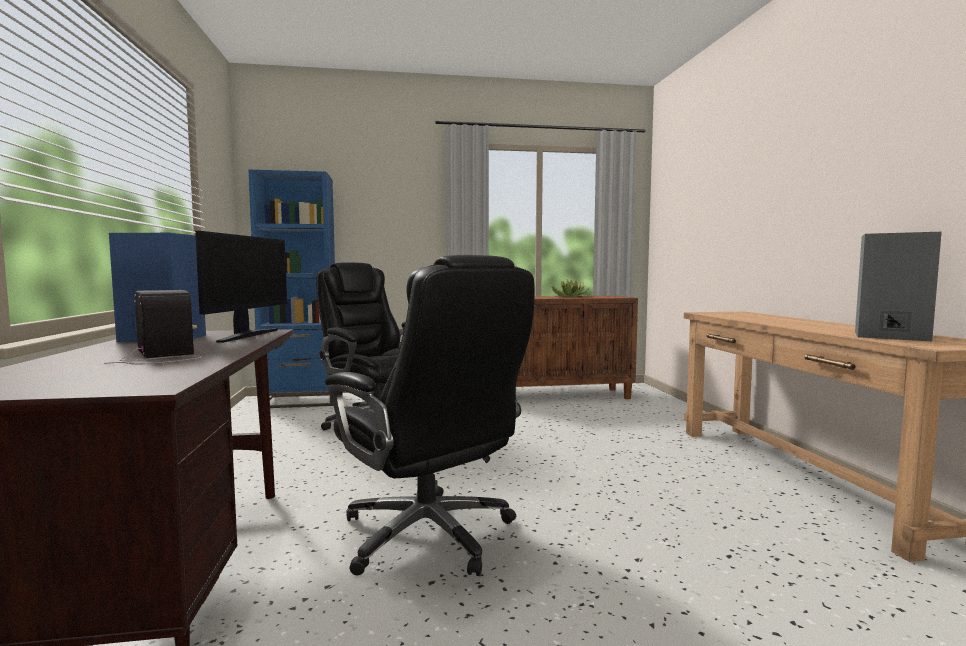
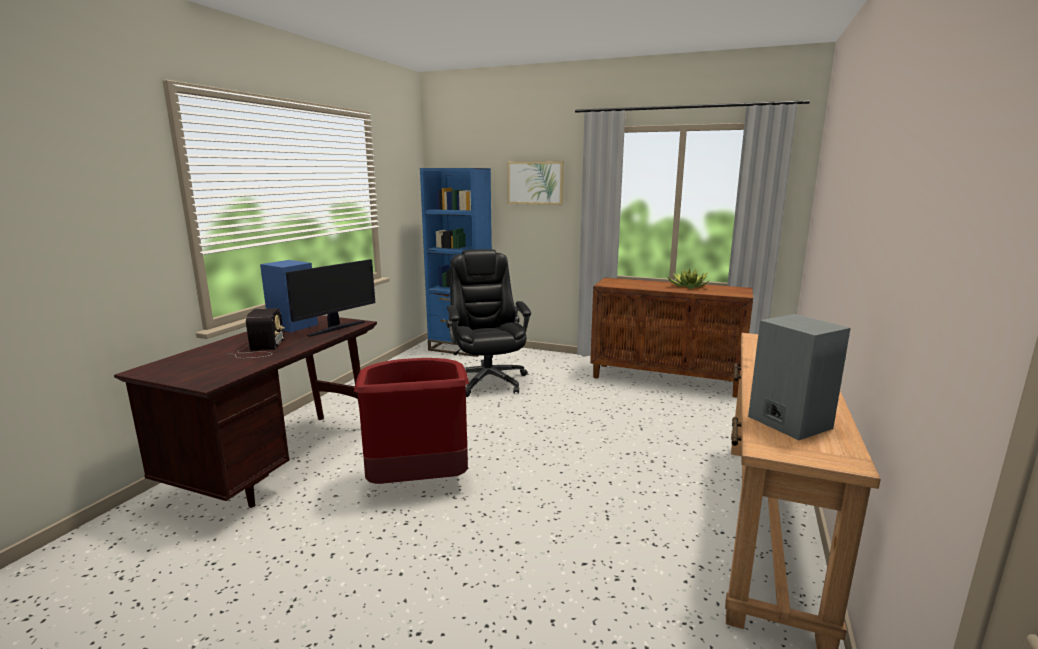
camera: 30 degrees right, 10 degrees up
black office chair [325,255,534,576] -> red trash can [354,358,469,484]
none -> picture [507,161,564,205]

